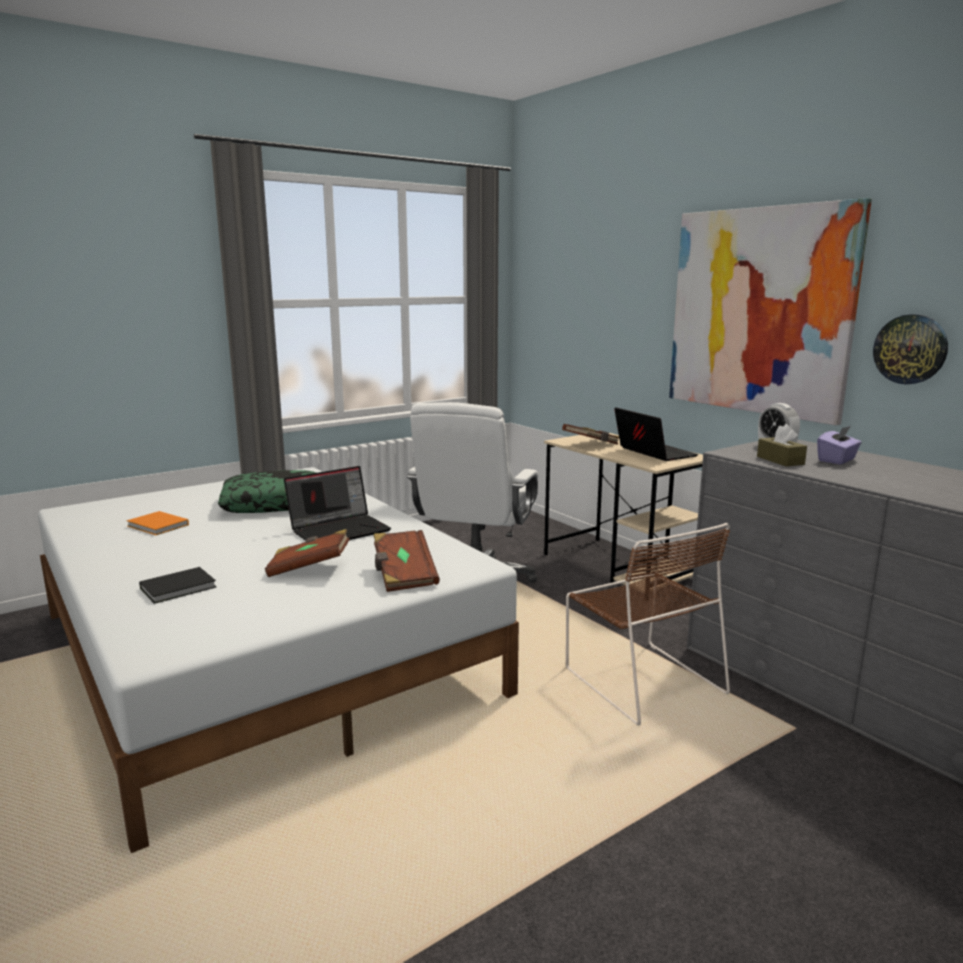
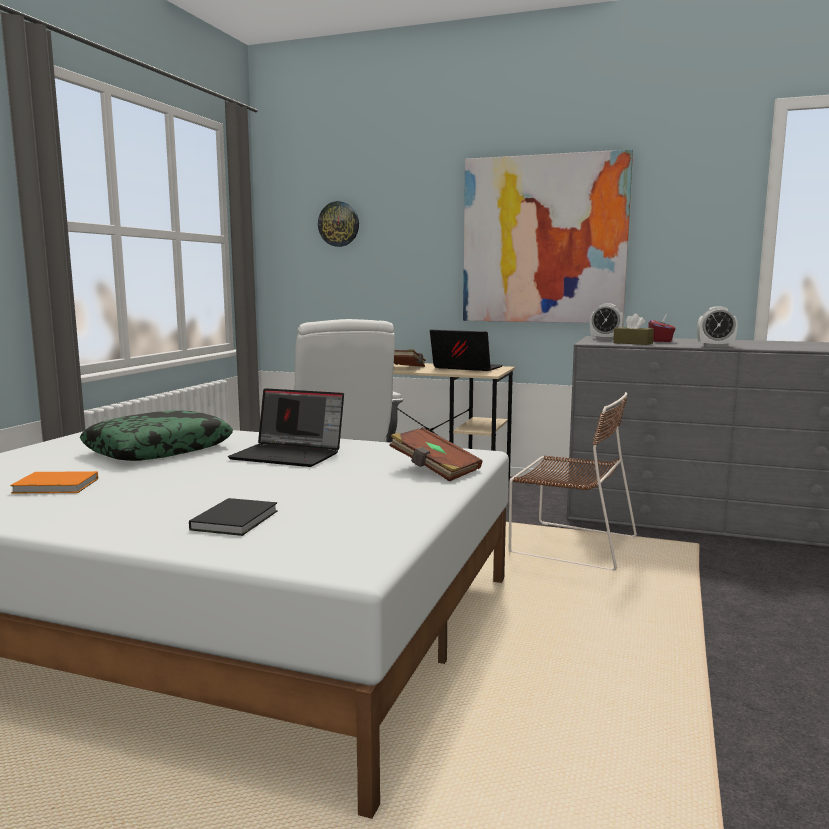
camera: 35 degrees left, 5 degrees down
brown book [265,529,350,577] -> none
laptop [284,466,391,541] -> laptop turned 90 degrees clockwise [228,388,344,467]
purple tissue box [817,426,862,464] -> red tissue box [648,314,675,342]
wall clock [873,314,948,384] -> wall clock moved to [318,201,359,247]
none -> alarm clock [697,306,738,347]

